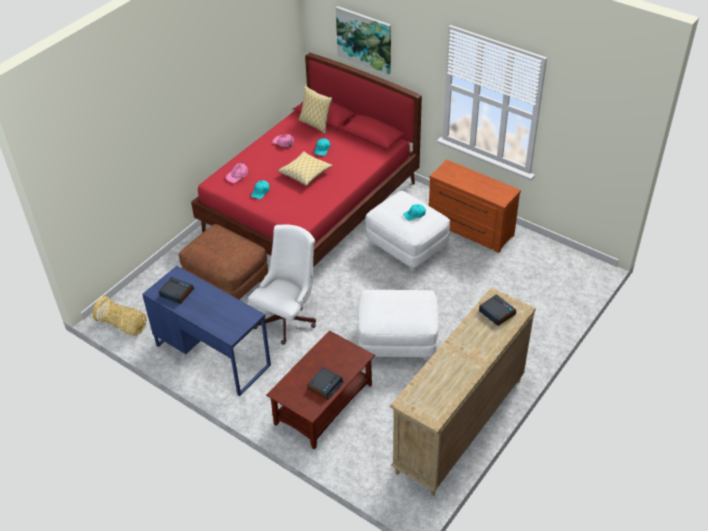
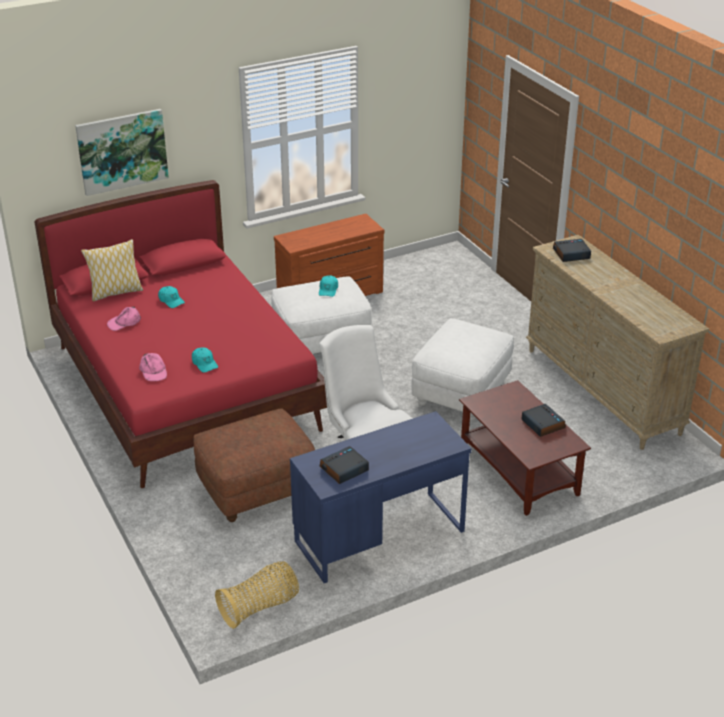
camera: 65 degrees left, 10 degrees down
pillow [278,151,333,186] -> none

